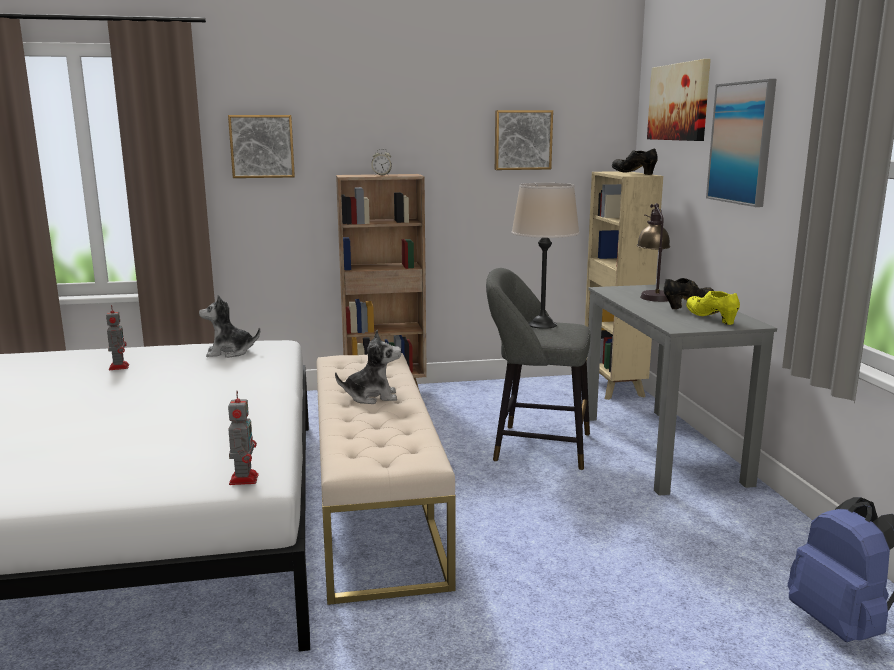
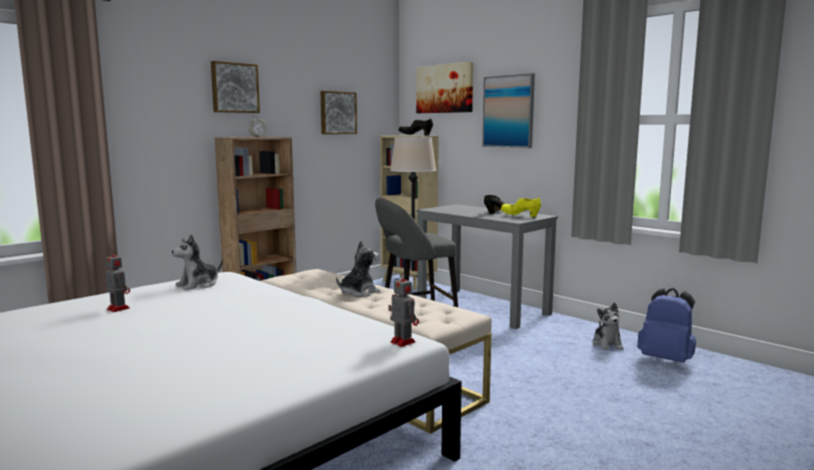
camera: 35 degrees left, 5 degrees down
picture [228,115,295,178] -> picture moved to [211,61,260,113]
table lamp [637,203,670,302] -> none
none -> plush toy [592,302,624,350]

